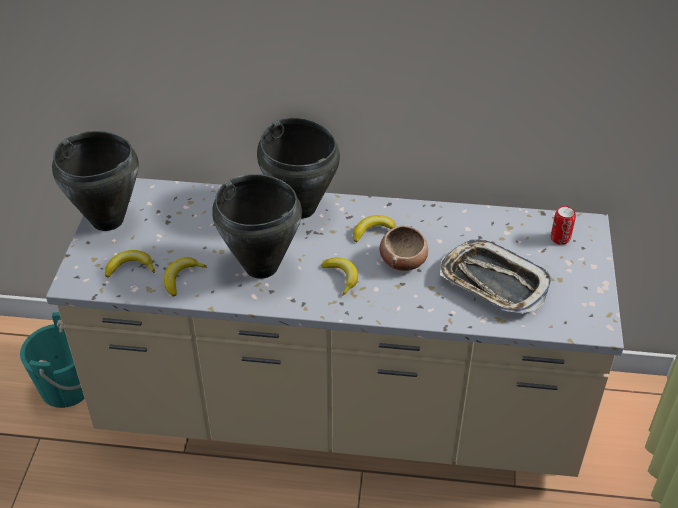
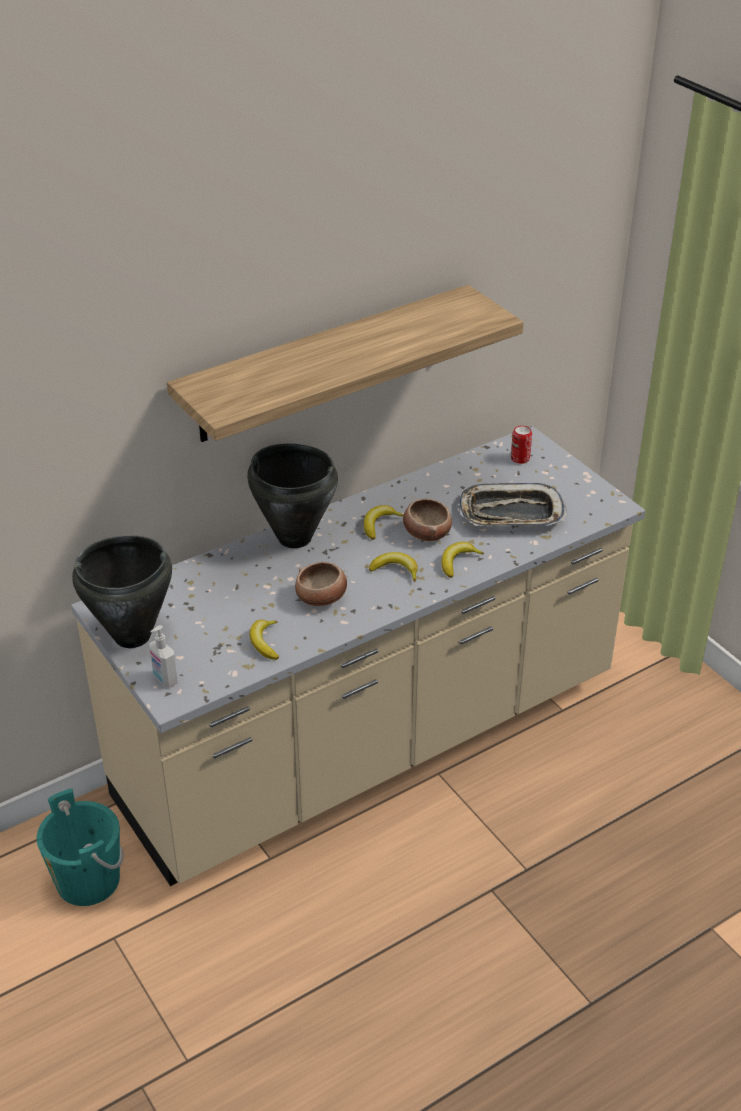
camera: 40 degrees left, 5 degrees down
banana [105,250,155,278] -> banana moved to [442,542,484,578]
black cooking pot [212,174,302,279] -> bowl [295,562,347,606]
none -> soap dispenser [149,625,178,688]
none -> shelf [167,285,524,442]

